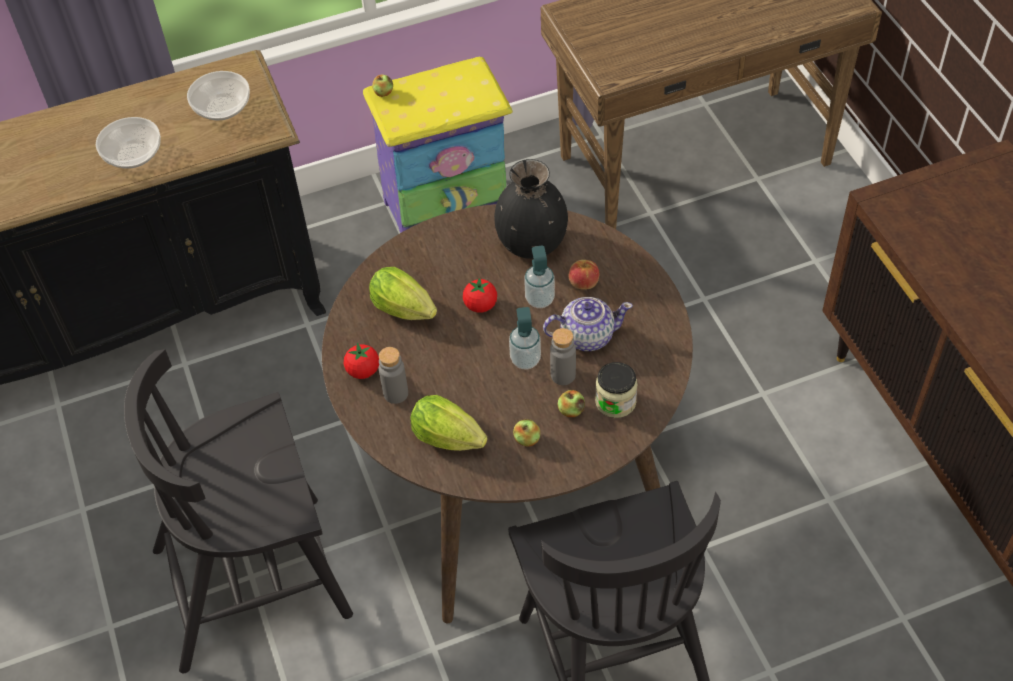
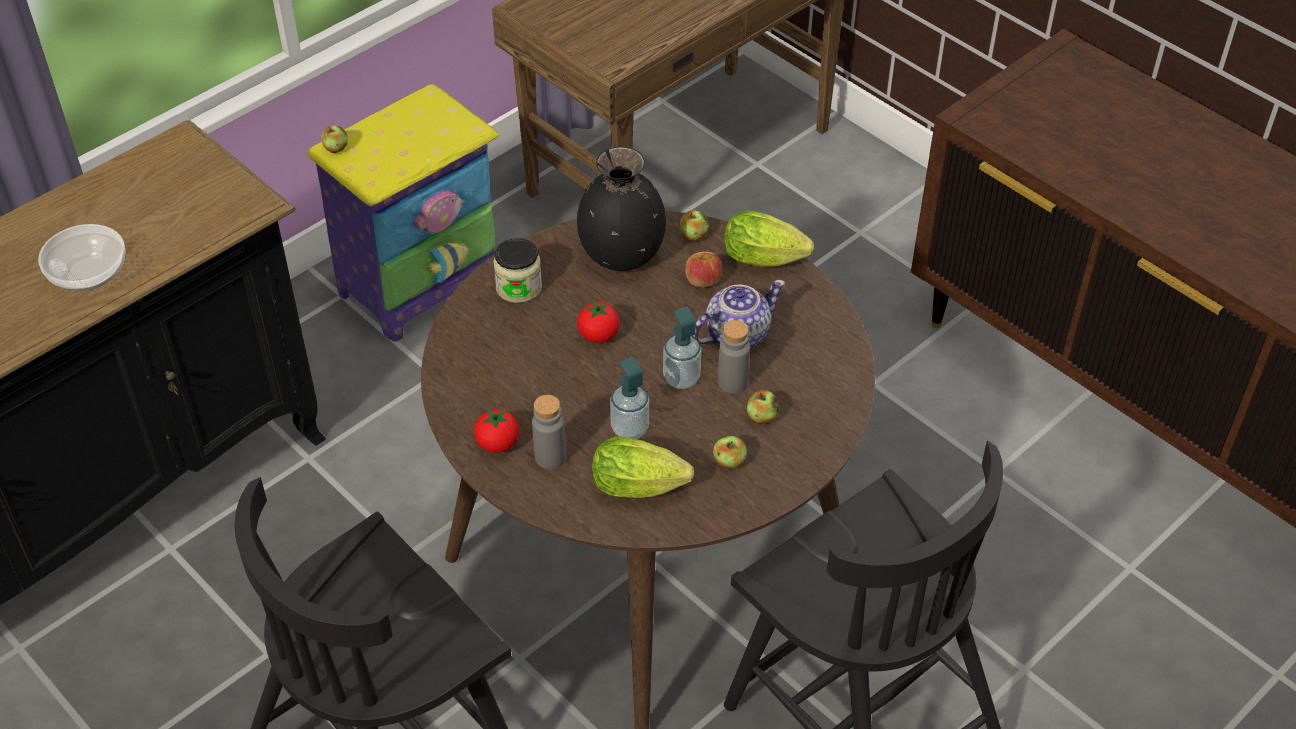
camera: 25 degrees left, 5 degrees down
bowl [187,71,250,120] -> none
lettuce [369,267,437,320] -> lettuce moved to [724,210,814,267]
soap dispenser [524,245,555,308] -> soap dispenser moved to [610,357,649,439]
jar [595,362,638,418] -> jar moved to [493,238,542,303]
none -> apple [680,211,709,241]

